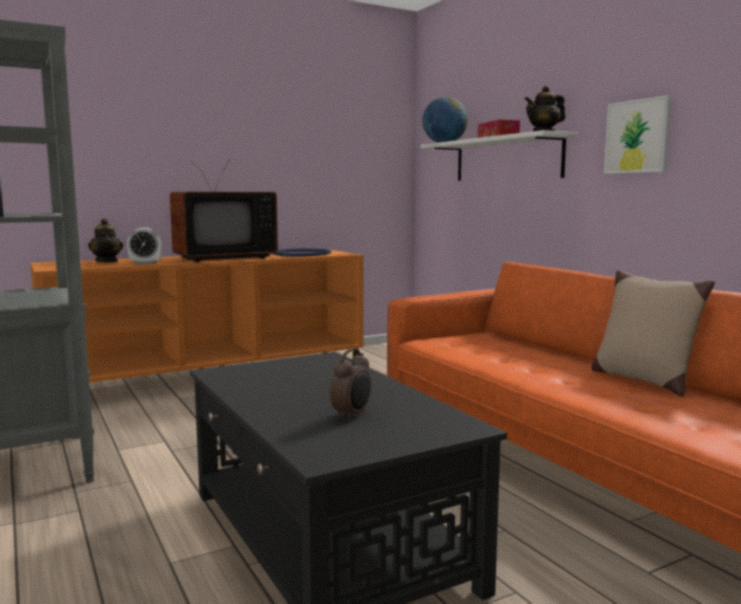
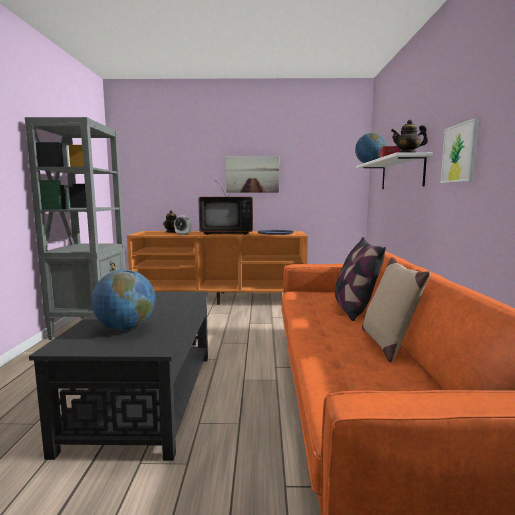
camera: 30 degrees right, 0 degrees up
alarm clock [330,348,371,421] -> globe [91,270,155,330]
none -> picture [226,156,279,193]
none -> pillow [335,237,386,321]

